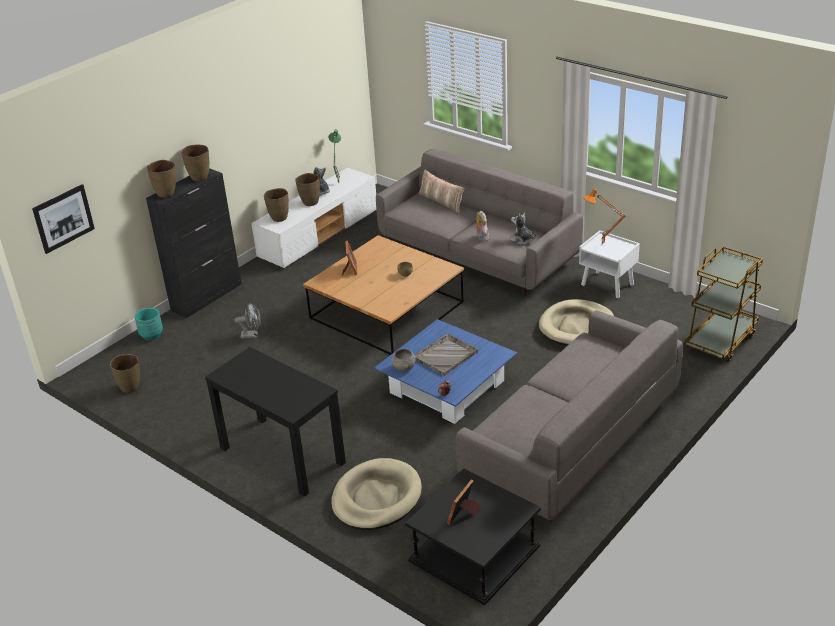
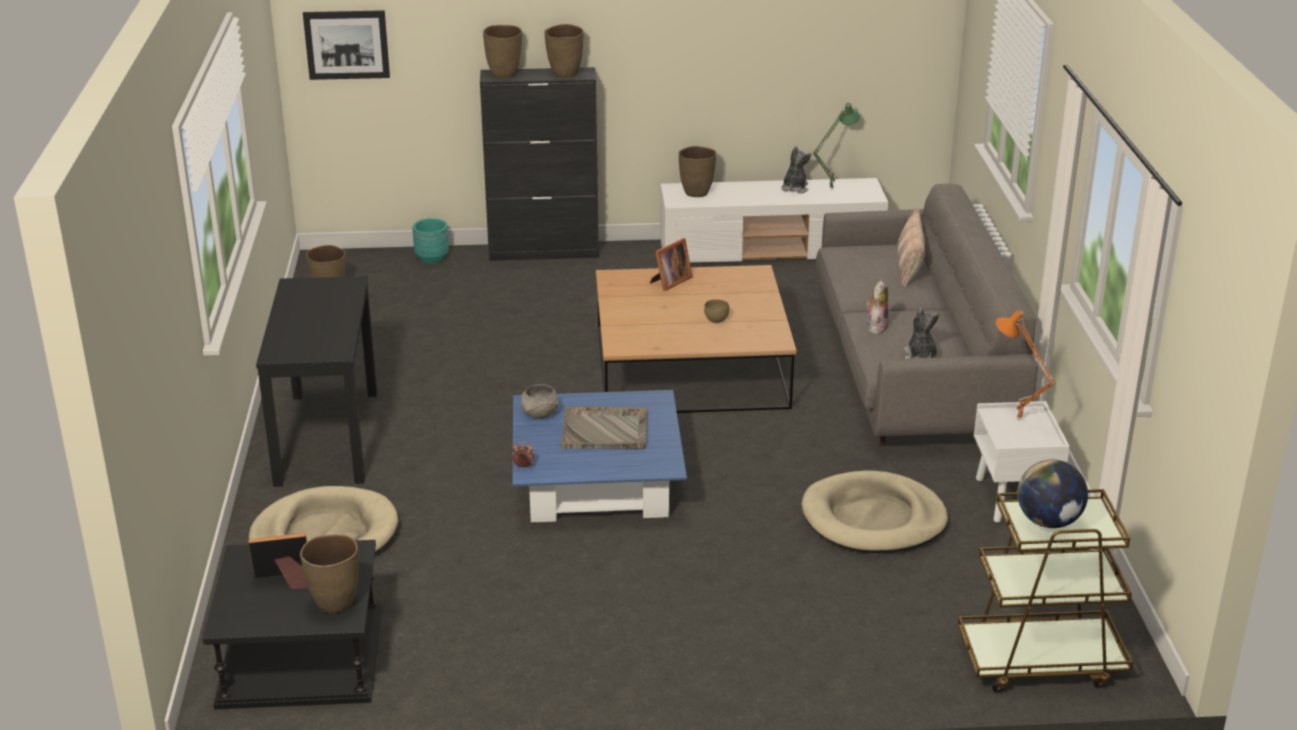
camera: 45 degrees right, 5 degrees down
grey fan [234,303,261,339] -> none
brown vase [295,173,320,206] -> brown vase moved to [300,534,359,613]
grey sofa [456,310,683,521] -> none
none -> globe [1018,460,1088,528]

